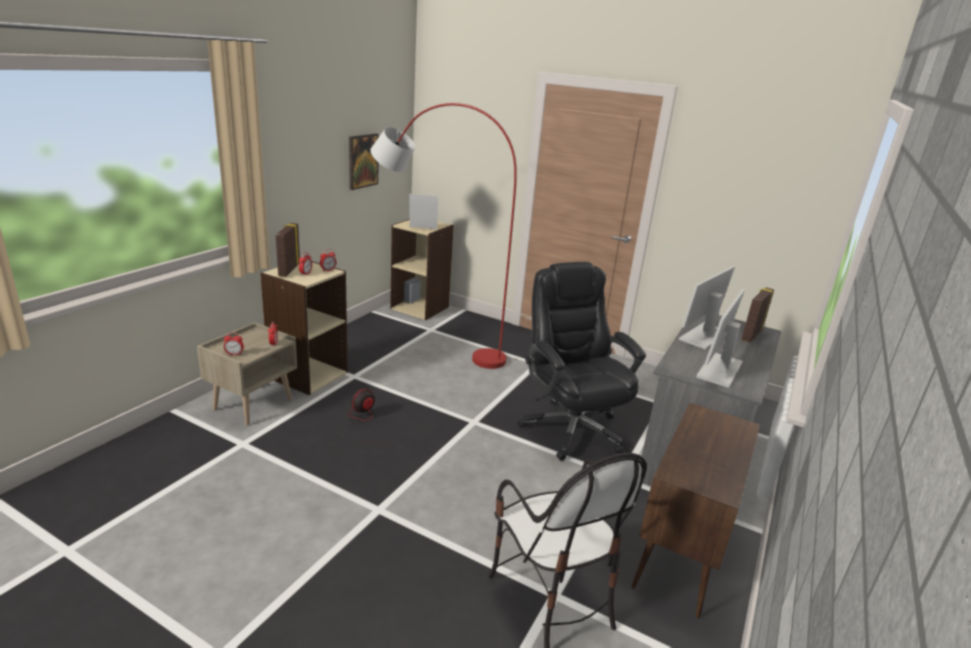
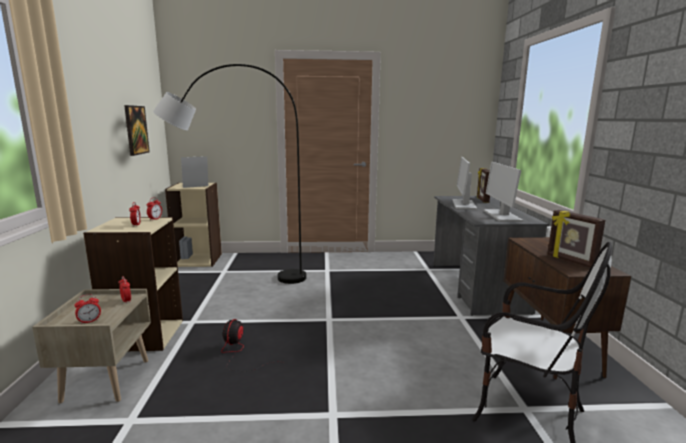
camera: 30 degrees left, 10 degrees down
picture frame [276,223,300,277] -> picture frame moved to [548,210,605,268]
red floor lamp [370,103,517,369] -> grey floor lamp [153,64,306,284]
black office chair [518,262,646,461] -> none

